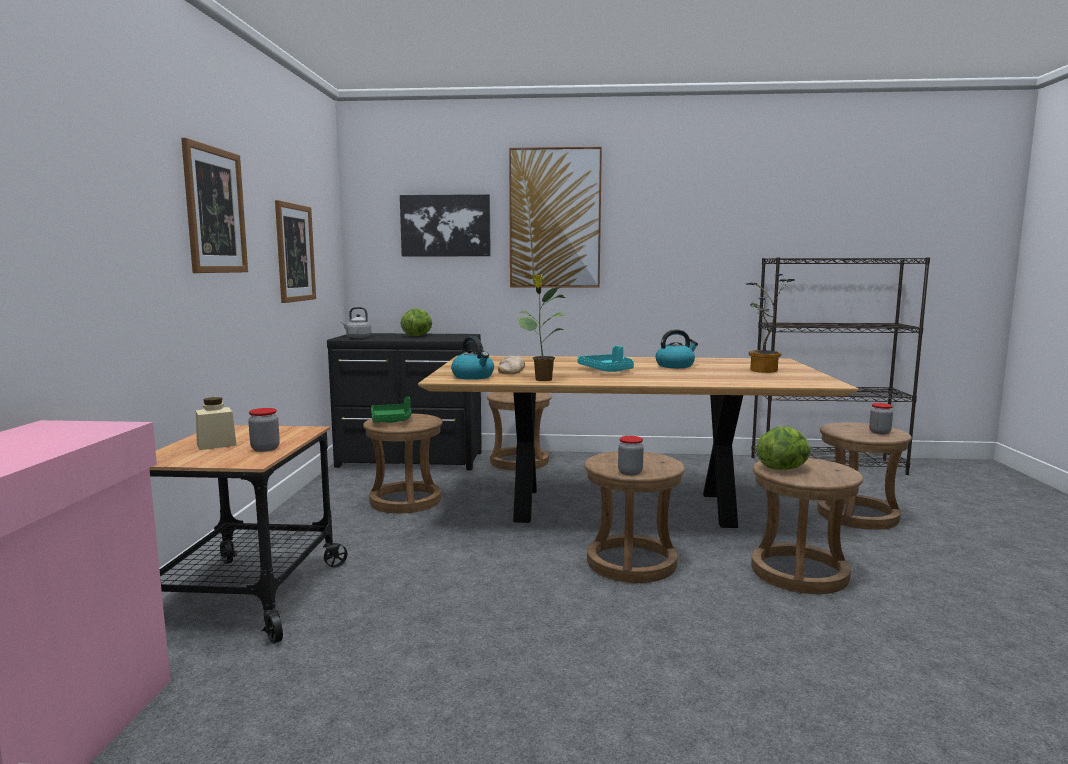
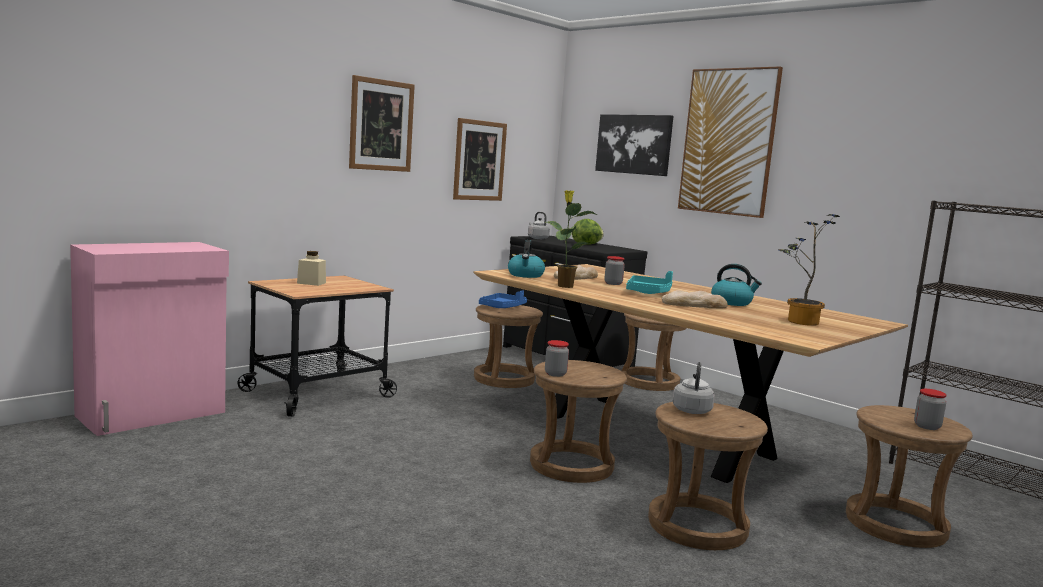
camera: 40 degrees right, 0 degrees up
jar [248,408,280,452] -> jar moved to [605,256,625,285]
green tray [371,397,411,423] -> blue tray [479,290,527,308]
lettuce [757,426,811,470] -> grey kettle [673,362,715,414]
none -> bread [662,290,728,309]

